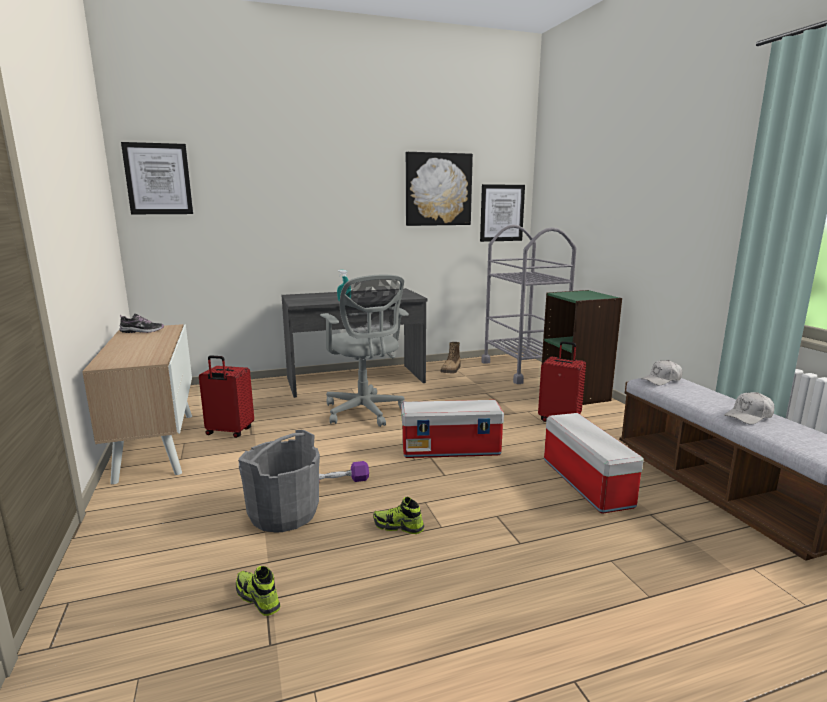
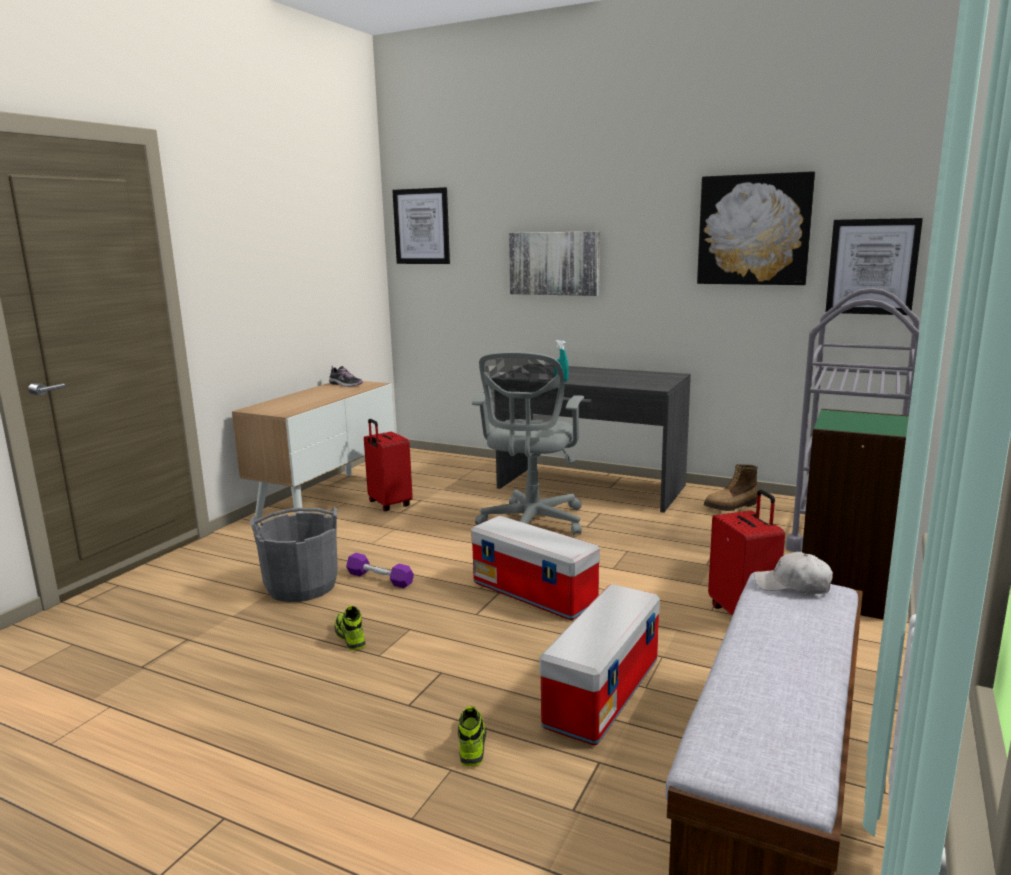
camera: 45 degrees right, 0 degrees up
shoe [236,566,280,616] -> shoe moved to [458,706,486,766]
white cap [724,392,774,425] -> none
none -> picture [509,231,600,296]

